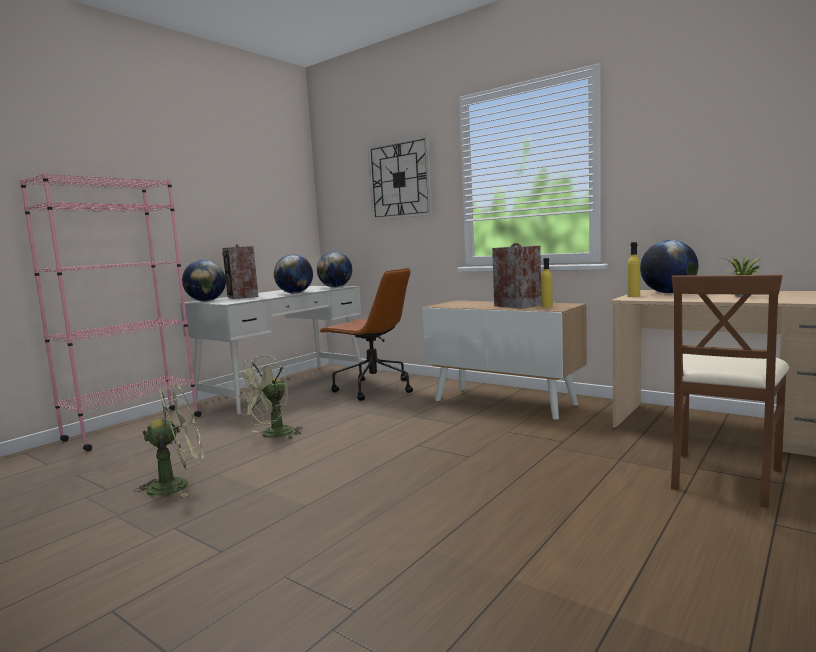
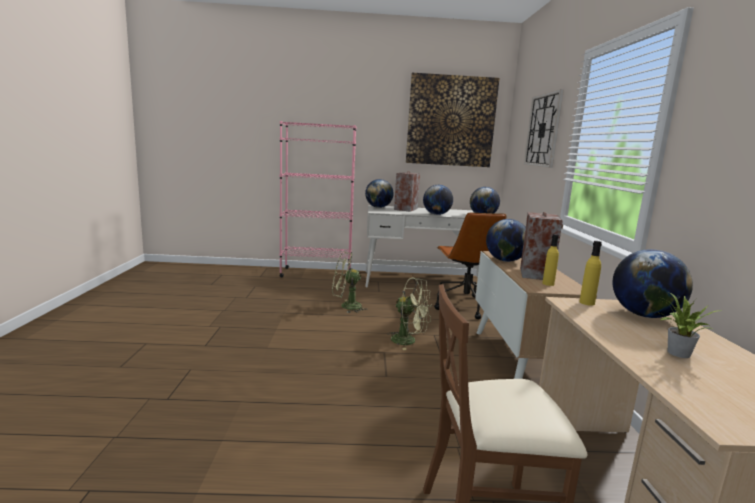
camera: 50 degrees right, 5 degrees up
green fan [134,384,203,497] -> green fan moved to [387,278,432,350]
none -> picture [406,73,500,167]
none -> globe [486,219,526,262]

